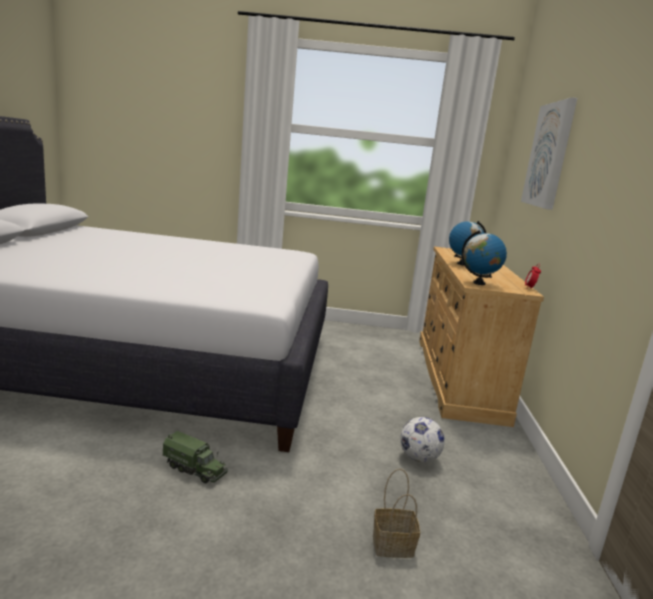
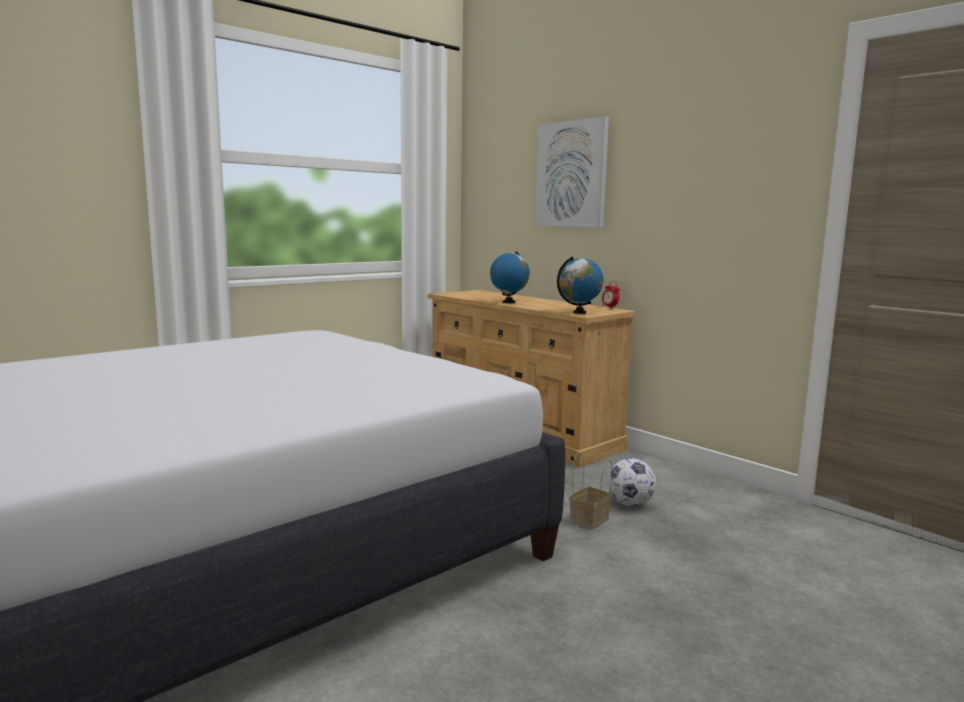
camera: 45 degrees left, 5 degrees down
toy truck [163,431,228,483] -> none
basket [373,469,420,558] -> basket moved to [569,452,613,530]

